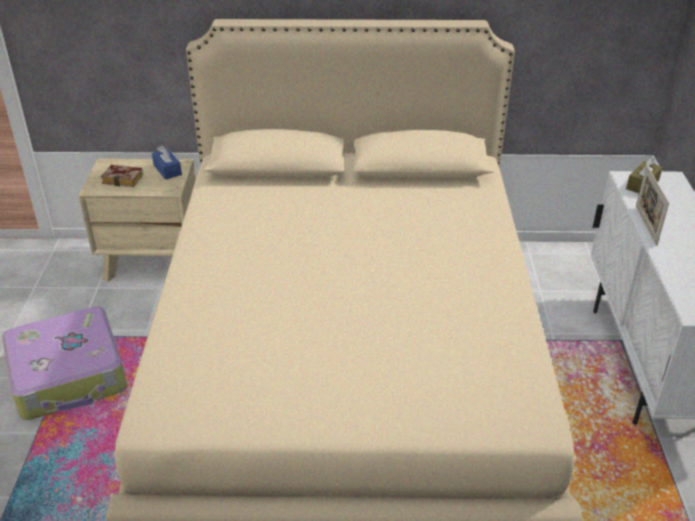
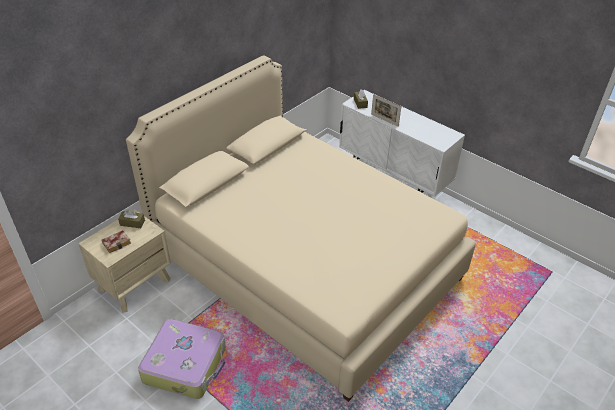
camera: 50 degrees left, 5 degrees up
blue tissue box [152,146,182,180] -> brown tissue box [118,210,145,228]

